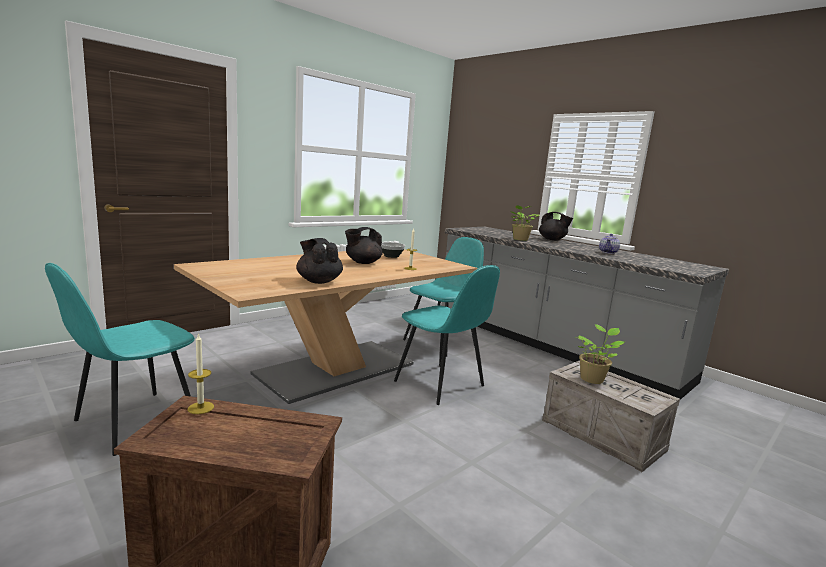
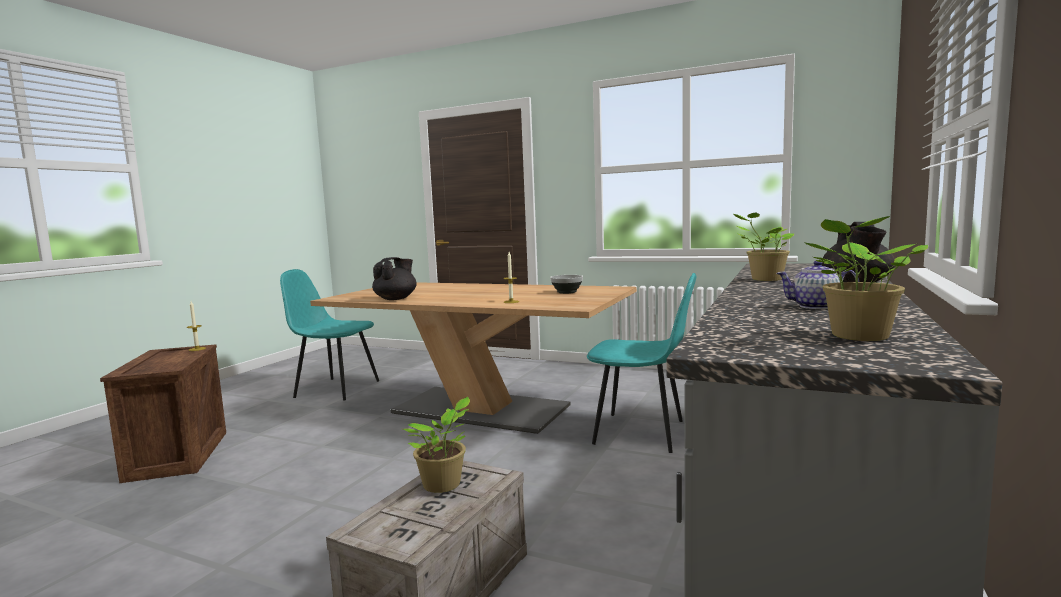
camera: 70 degrees right, 5 degrees down
black teapot [345,227,383,264] -> none
turquoise chair [394,265,500,405] -> none
none -> potted plant [806,216,928,341]

